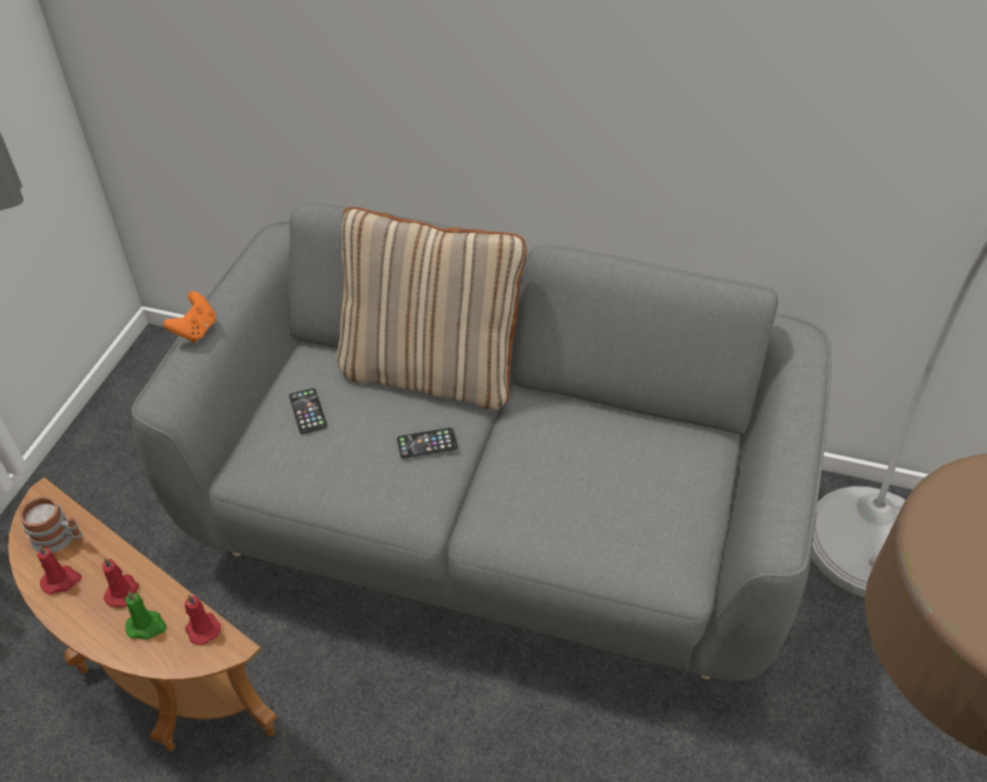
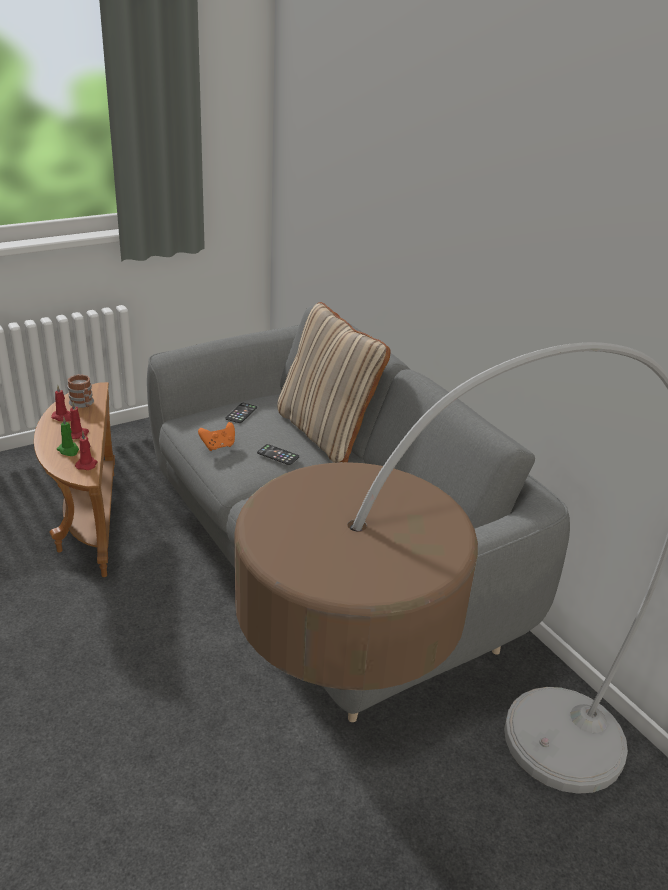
camera: 40 degrees right, 15 degrees down
orange game controller [163,291,216,343] -> orange game controller moved to [198,422,235,451]

